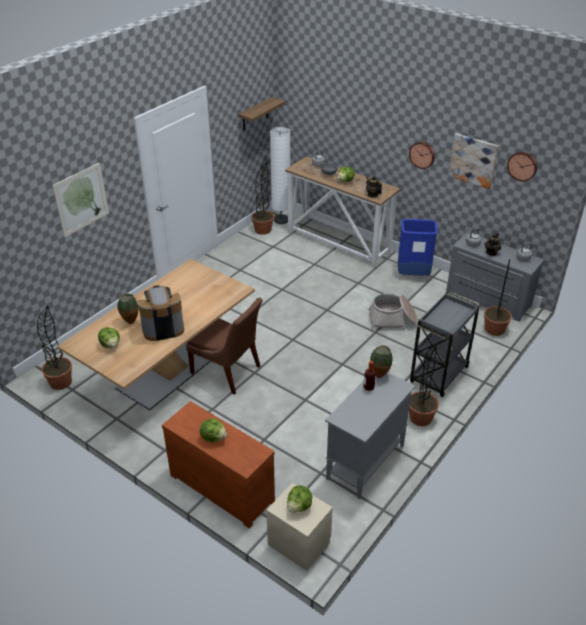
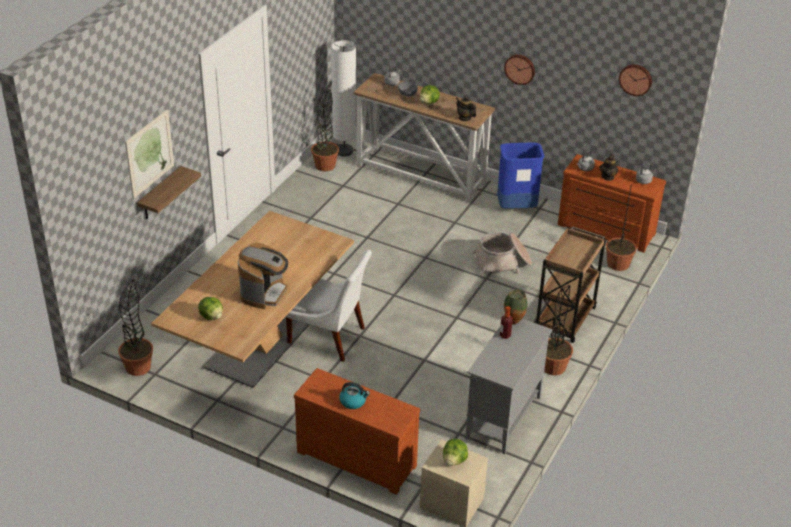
camera: 10 degrees left, 0 degrees up
vase [117,294,138,324] -> none
coffee machine [137,285,184,341] -> coffee machine turned 135 degrees clockwise [238,243,288,309]
brown chair [186,298,263,395] -> white chair [286,250,372,362]
lettuce [199,419,227,443] -> kettle [339,382,370,409]
shelf [238,97,285,130] -> shelf moved to [137,166,201,219]
grey cart [410,292,480,397] -> brown cart [536,226,606,343]
grey dresser [446,232,544,322] -> brown dresser [558,154,666,253]
picture [448,133,499,189] -> none

